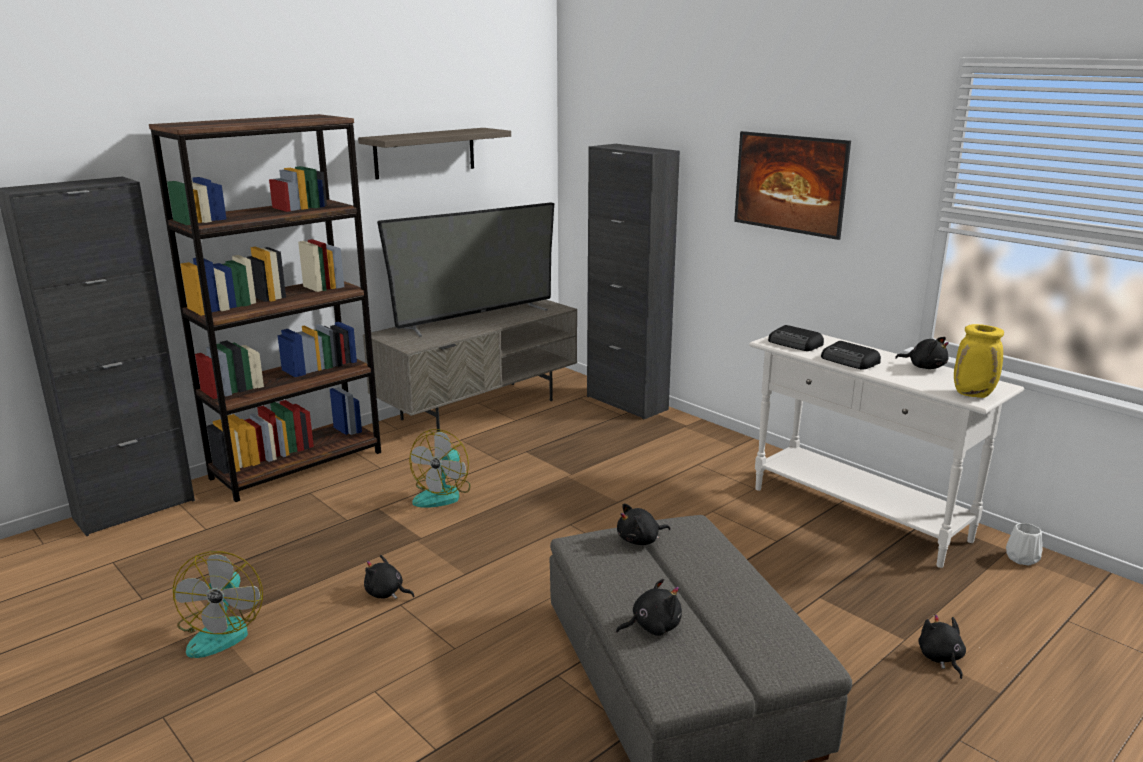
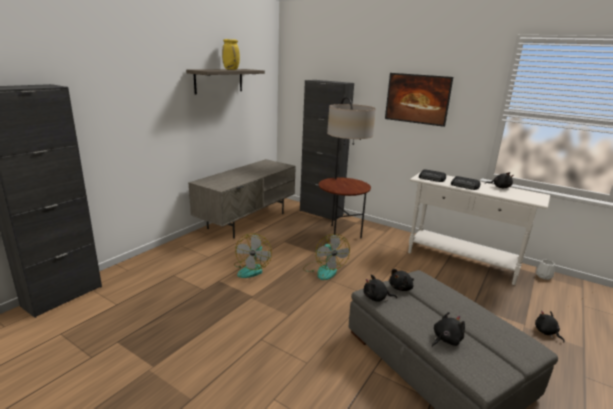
camera: 15 degrees left, 0 degrees up
brown bookcase [149,114,381,502] -> none
fan [173,551,263,658] -> fan moved to [303,234,350,280]
black plush toy [364,555,414,599] -> black plush toy moved to [364,275,397,302]
television [377,202,554,337] -> none
yellow vase [954,324,1004,398] -> yellow vase moved to [222,39,240,70]
none -> floor lamp [319,97,376,238]

